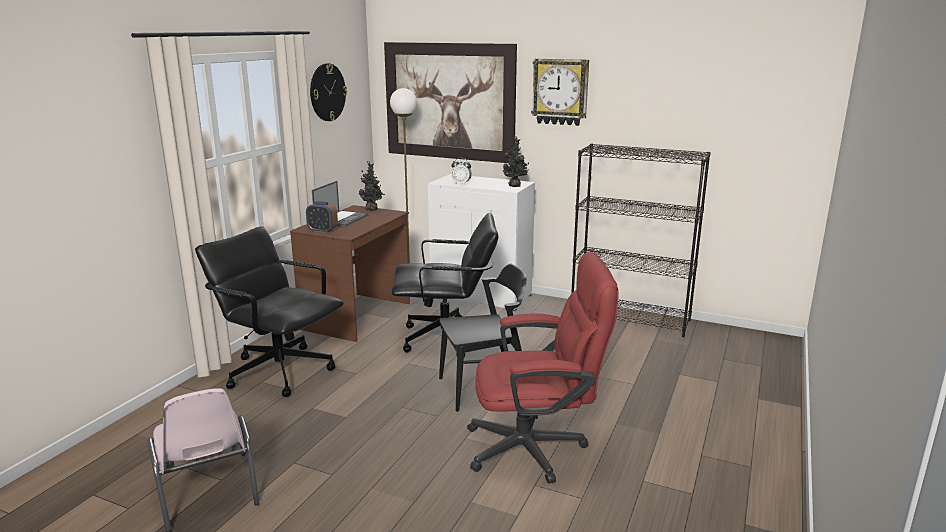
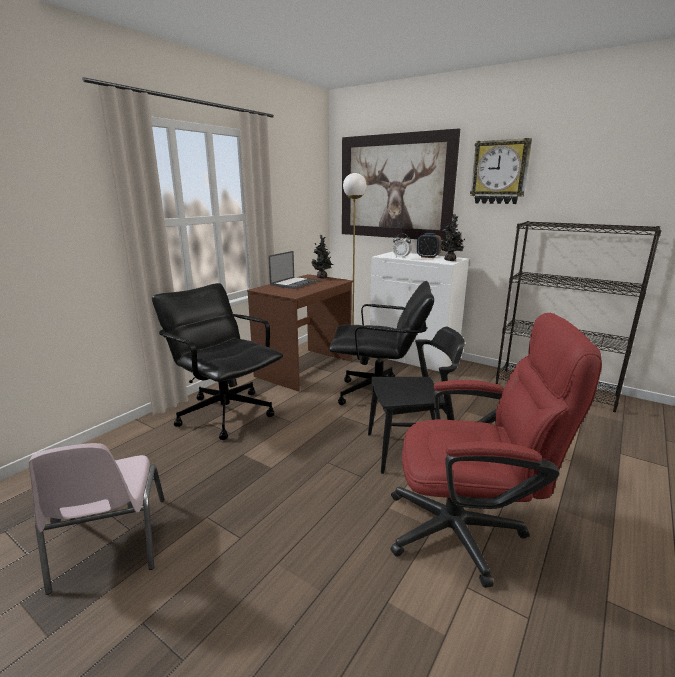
camera: 10 degrees right, 0 degrees up
alarm clock [306,201,338,233] -> alarm clock moved to [417,233,442,258]
wall clock [310,63,347,121] -> none

